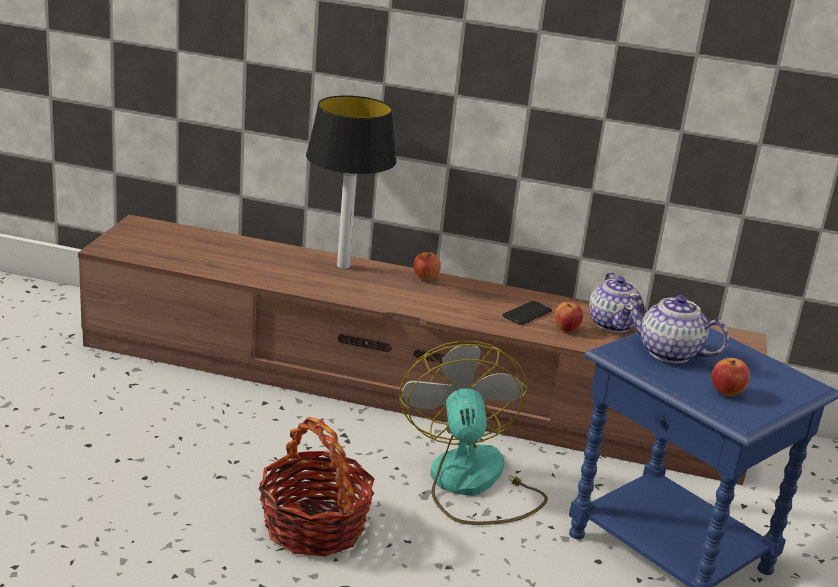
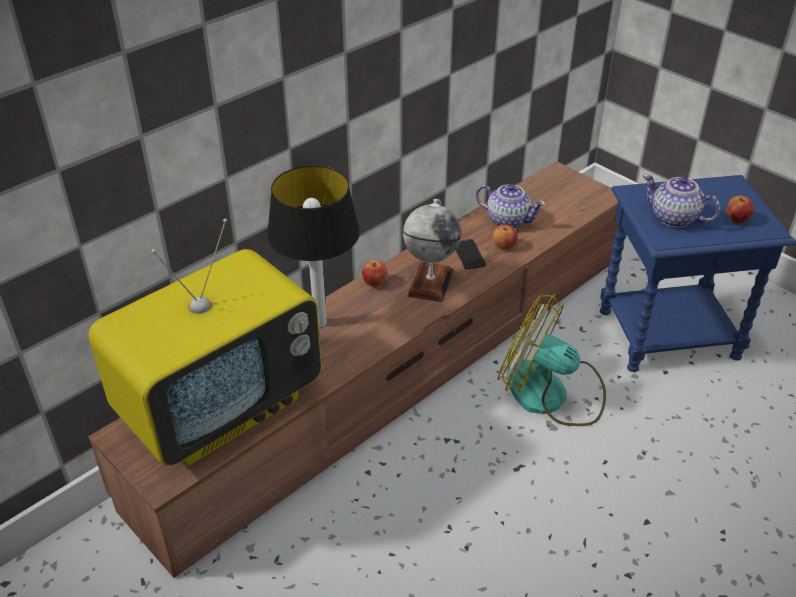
camera: 55 degrees left, 15 degrees up
basket [259,417,374,557] -> none
teapot [628,293,729,363] -> teapot turned 60 degrees clockwise [643,174,720,228]
none -> television [88,219,322,466]
none -> globe [403,199,461,302]

